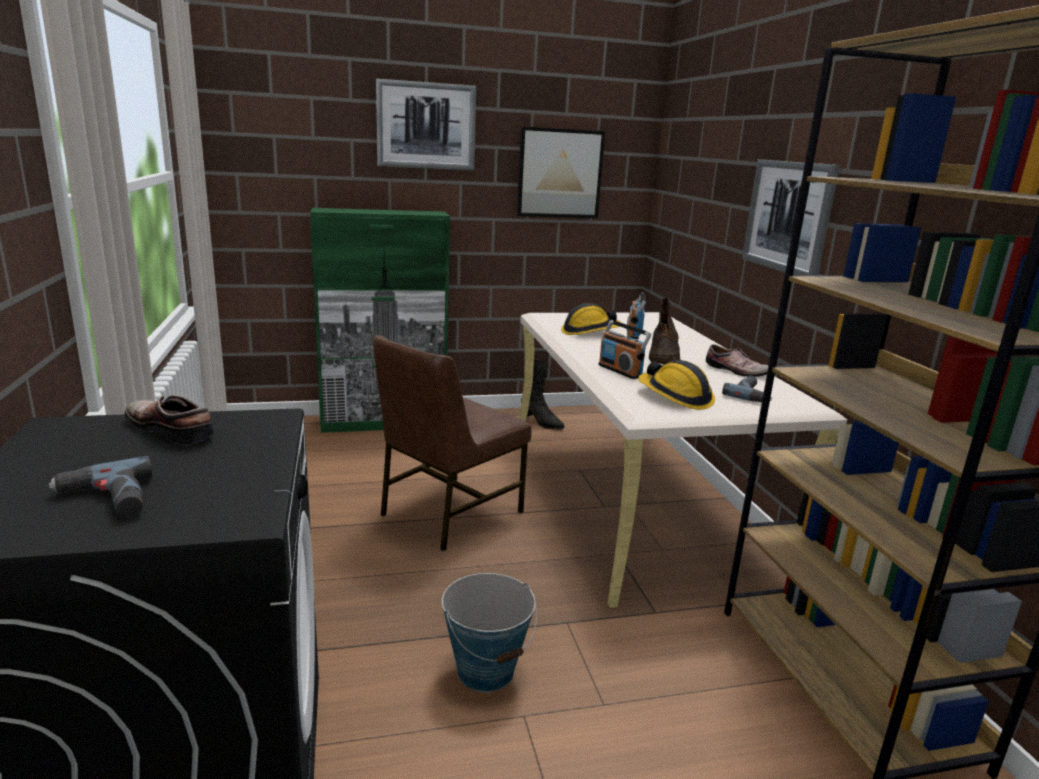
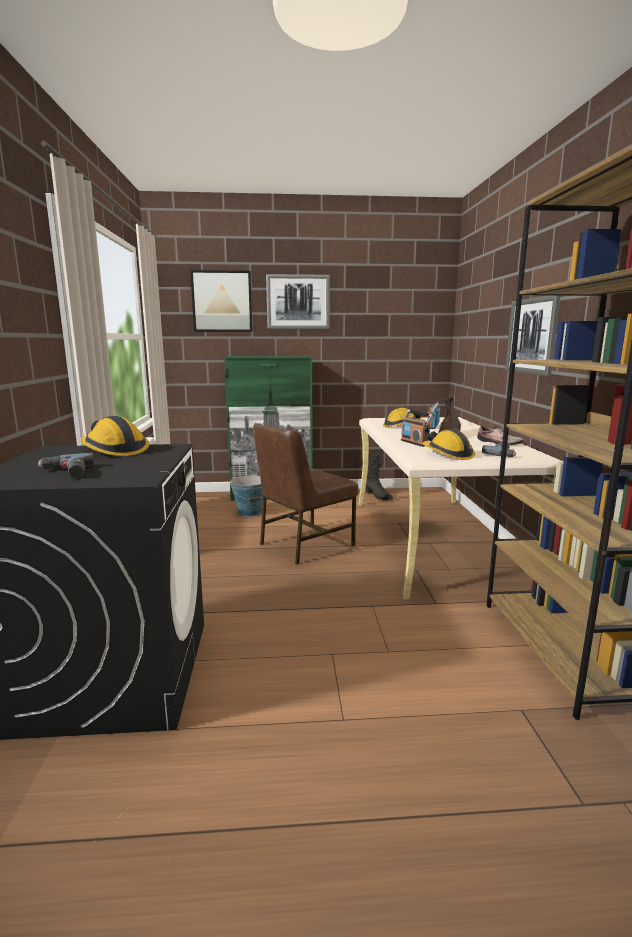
camera: 10 degrees right, 5 degrees down
shoe [125,395,214,445] -> hard hat [81,416,149,456]
bucket [442,573,537,692] -> bucket moved to [230,476,263,517]
picture [517,126,605,219] -> picture moved to [190,270,253,332]

